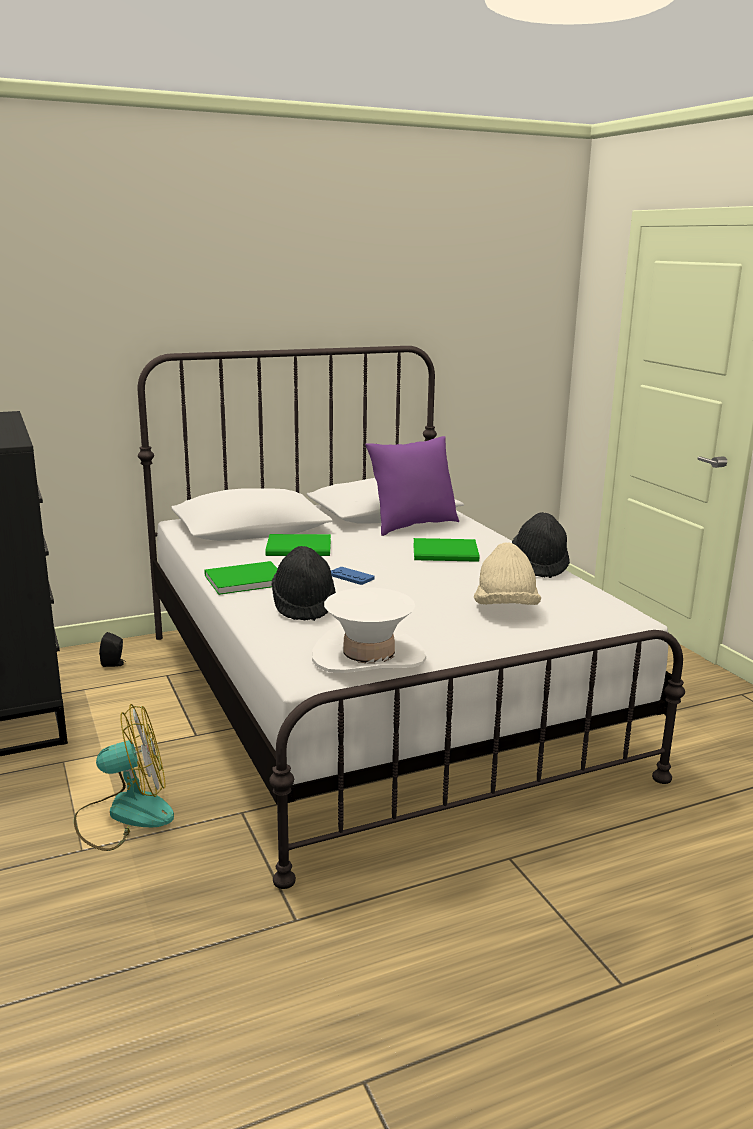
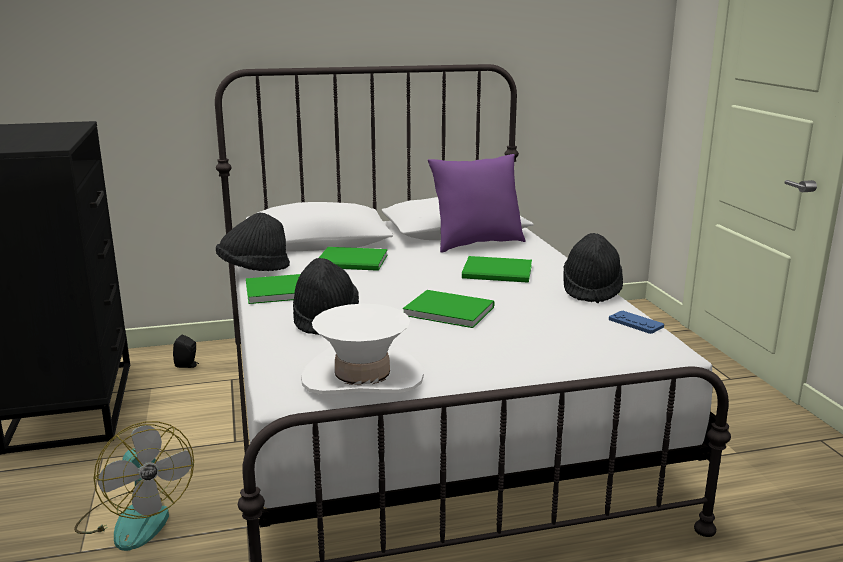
camera: 10 degrees right, 0 degrees up
fan [74,704,174,851] -> fan turned 60 degrees clockwise [74,421,194,551]
blue game controller [331,567,375,585] -> blue game controller moved to [609,311,664,334]
beige hat [474,543,541,605] -> none
none -> black hat [216,213,290,271]
none -> green book [403,290,494,328]

